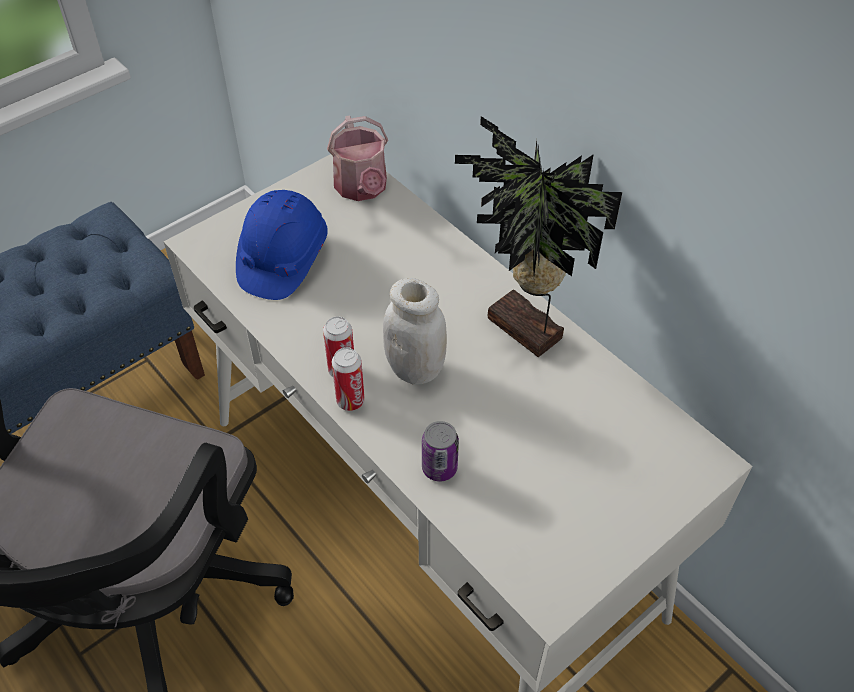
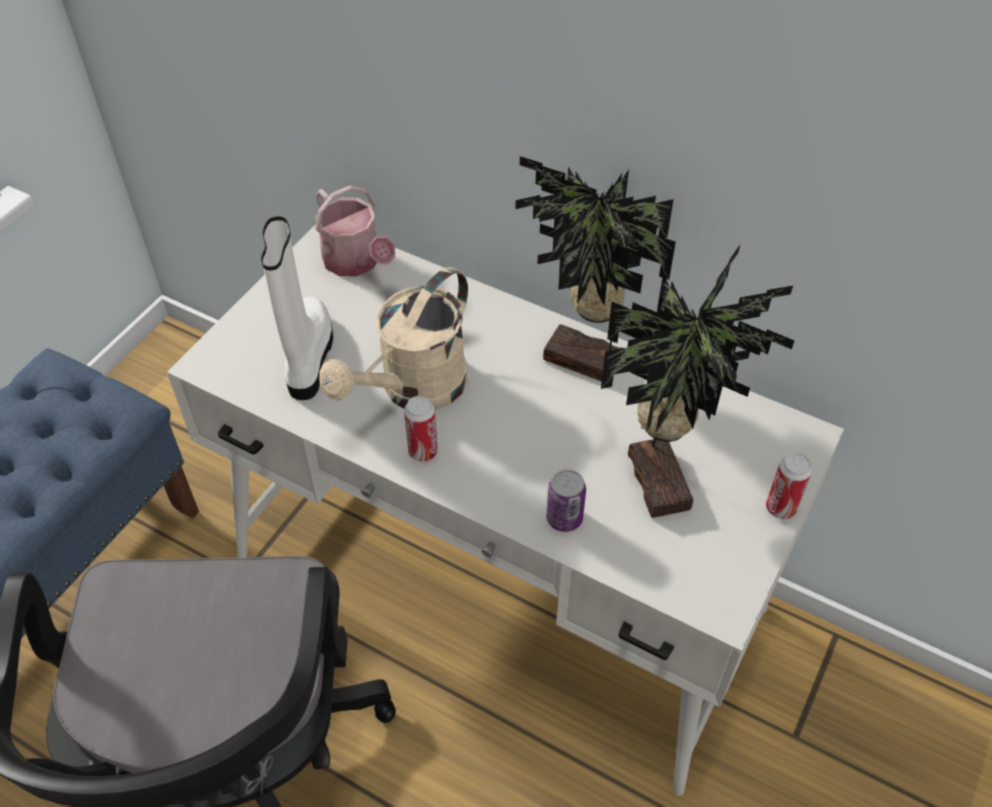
camera: 20 degrees left, 0 degrees up
blue hard hat [236,190,328,300] -> white boot [261,216,333,400]
can [332,348,365,411] -> can moved to [766,453,812,519]
white jar [383,278,447,384] -> none
none -> beige watering can [319,267,468,410]
none -> potted plant [601,245,794,518]

